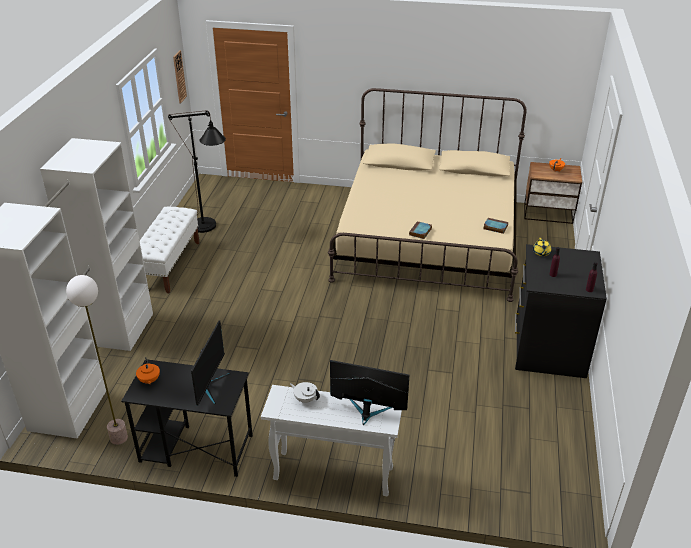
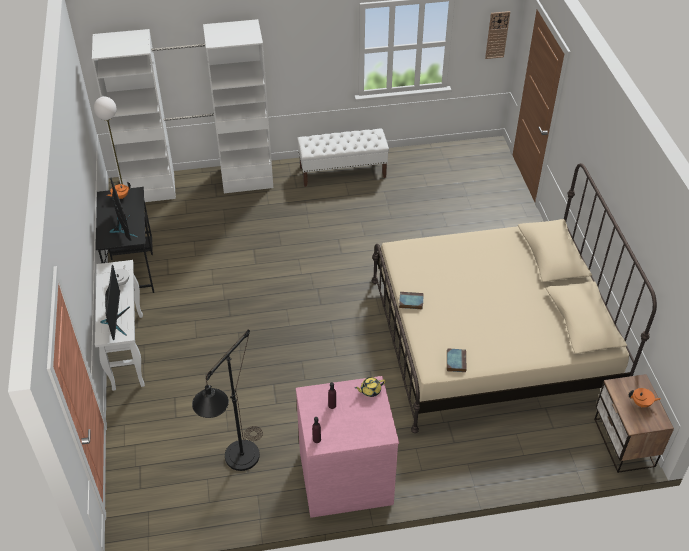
camera: 70 degrees right, 10 degrees up
black floor lamp [168,110,226,233] -> black floor lamp moved to [192,330,263,471]
monitor [191,320,231,406] -> monitor turned 105 degrees counterclockwise [109,177,138,241]
black dresser [515,244,607,378] -> pink dresser [296,376,399,517]

